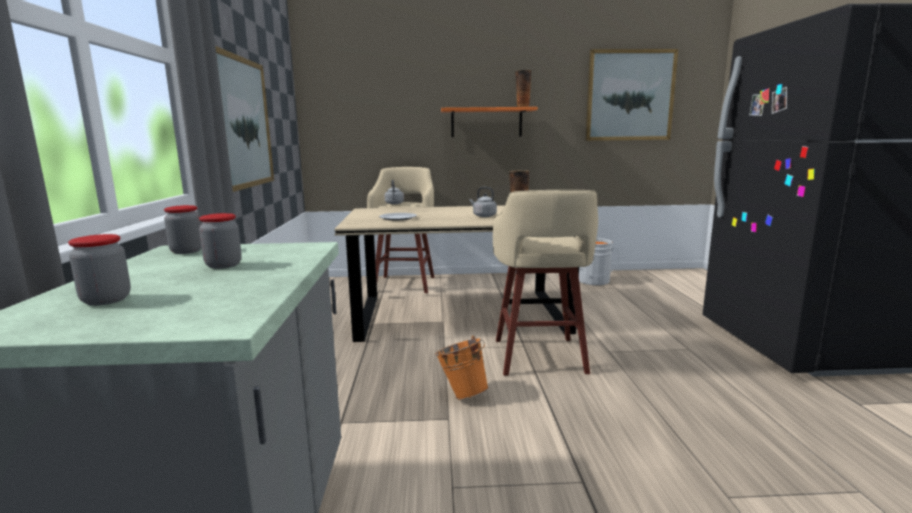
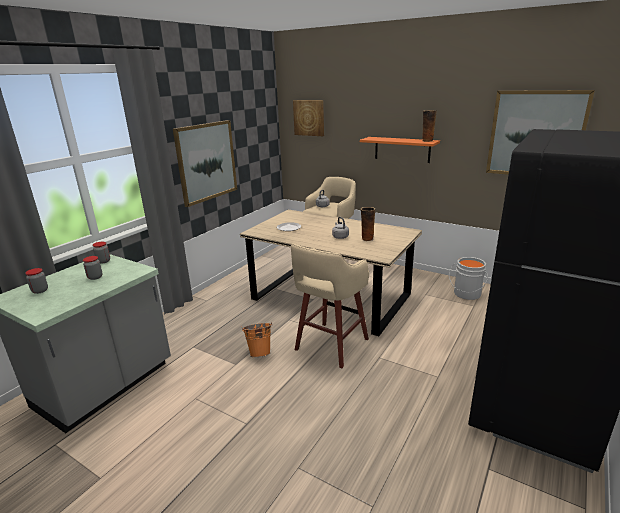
camera: 35 degrees right, 10 degrees up
none -> picture [293,100,324,136]

